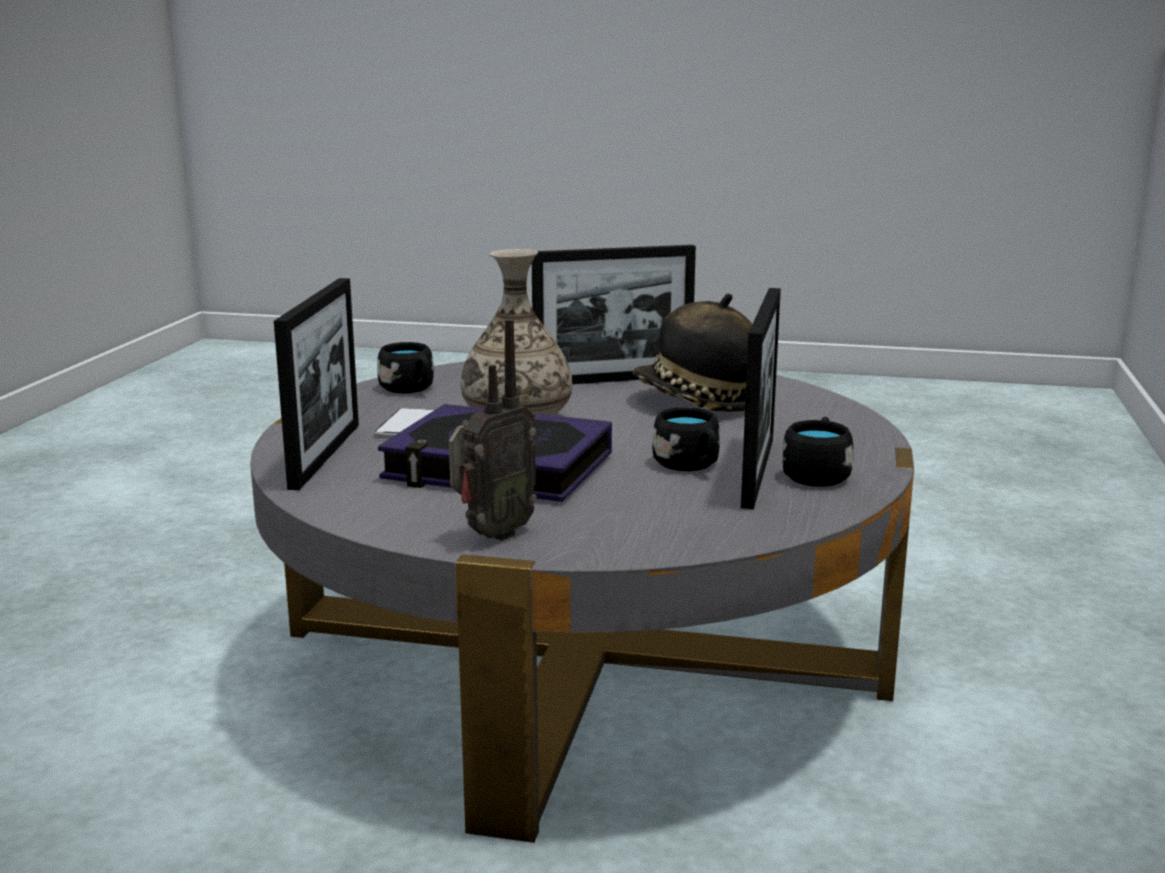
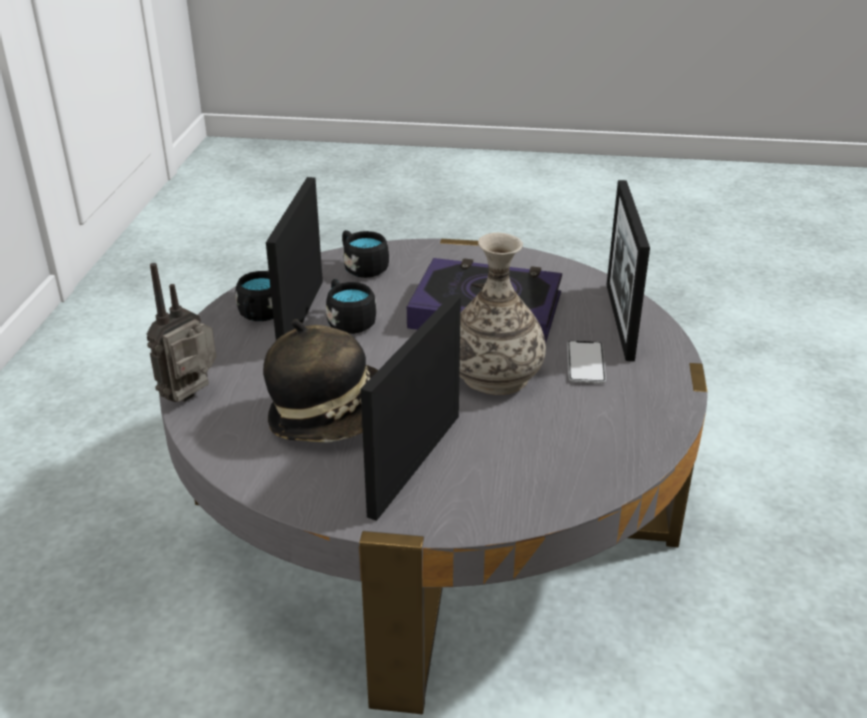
camera: 175 degrees right, 15 degrees up
black mug [377,342,434,393] -> black mug moved to [342,230,389,278]
radio [449,319,537,541] -> radio moved to [146,263,217,402]
picture frame [532,245,696,384] -> picture frame turned 45 degrees counterclockwise [360,295,461,521]

